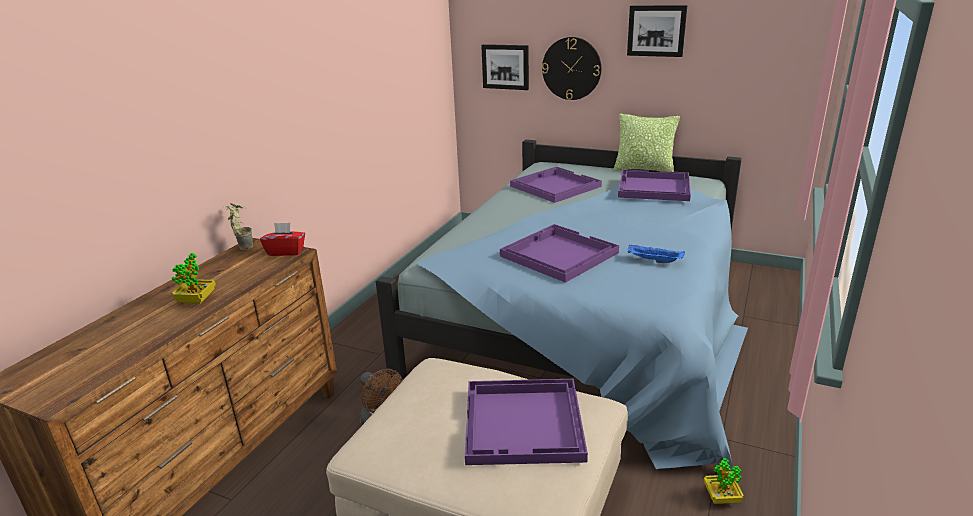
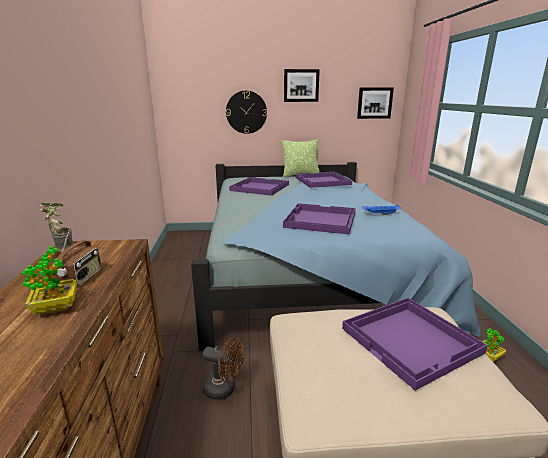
camera: 30 degrees left, 5 degrees down
red tissue box [260,223,305,256] -> none
picture [481,44,529,90] -> picture moved to [357,87,394,119]
none -> radio [53,229,101,286]

